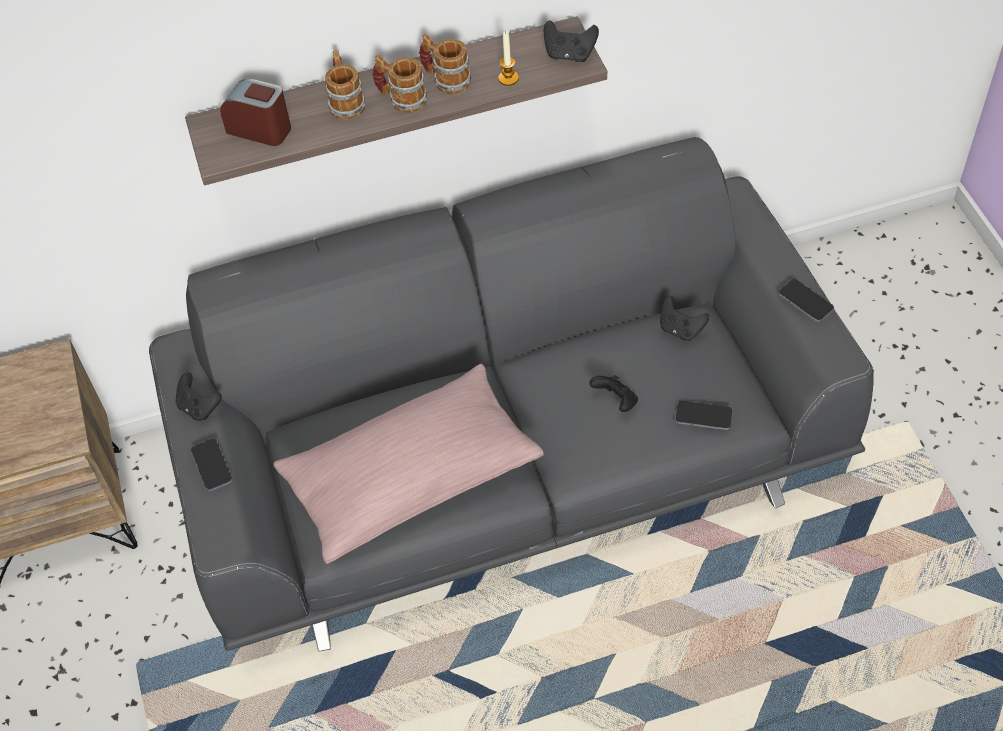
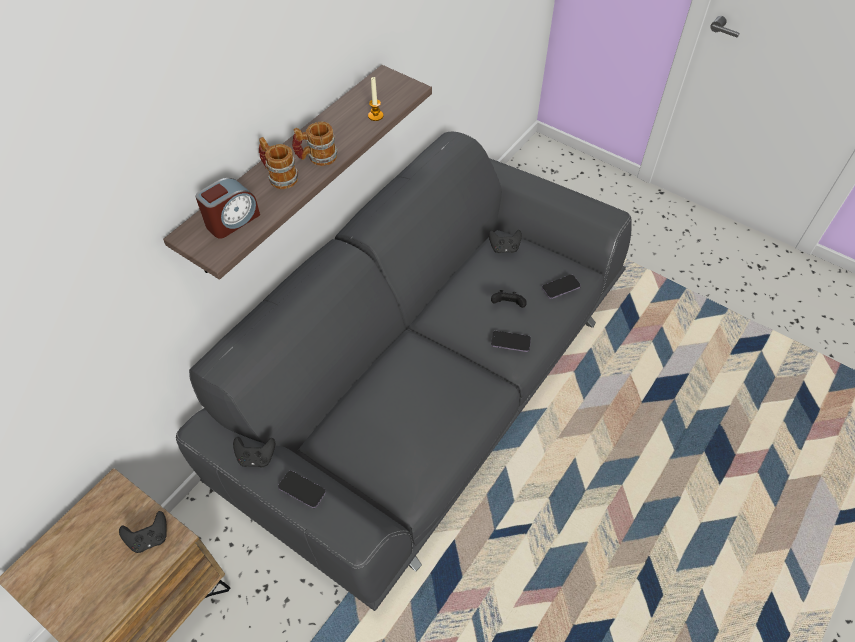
camera: 40 degrees left, 0 degrees up
alarm clock [220,79,291,146] -> alarm clock turned 150 degrees clockwise [195,178,260,239]
pink pillow [273,364,544,564] -> none
mug [419,34,471,95] -> none
black game controller [544,20,599,62] -> black game controller moved to [119,511,167,553]
phone [778,279,834,322] -> phone moved to [491,331,531,352]

